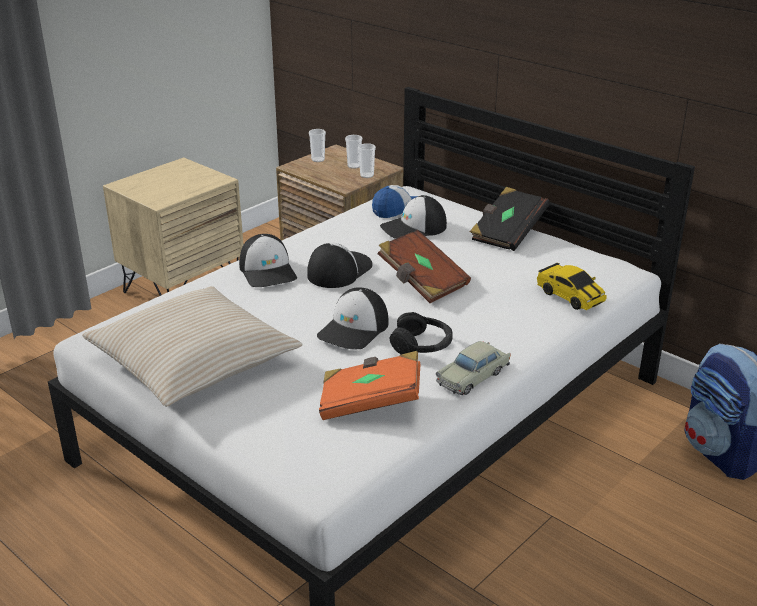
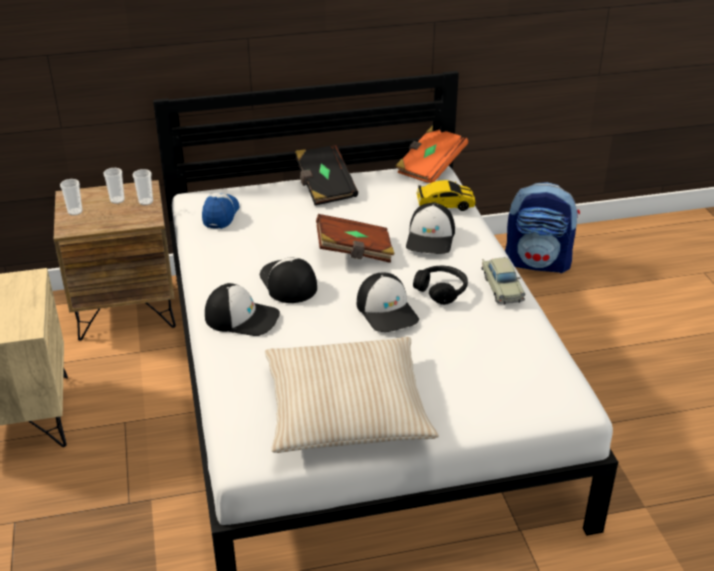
camera: 55 degrees left, 5 degrees up
orange book [319,351,420,420] -> orange book moved to [396,125,468,183]
cap [380,195,447,239] -> cap moved to [406,203,455,254]

